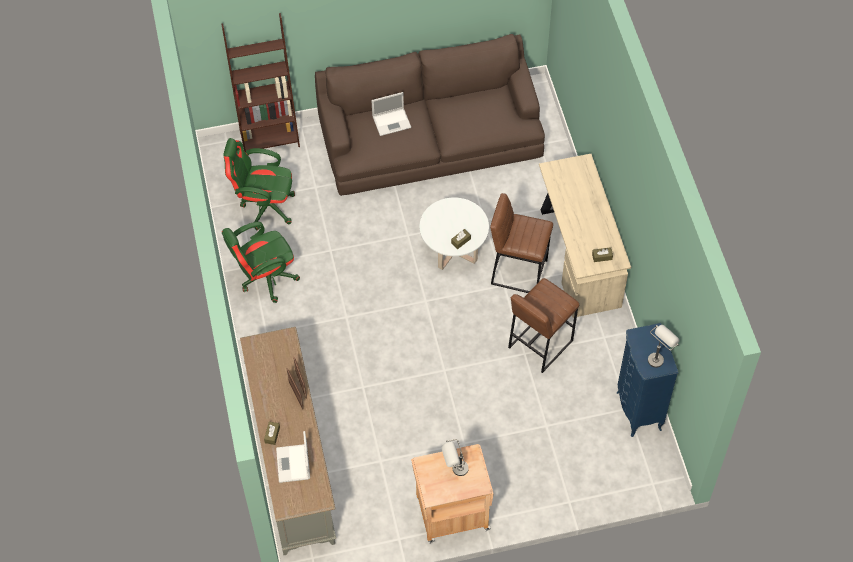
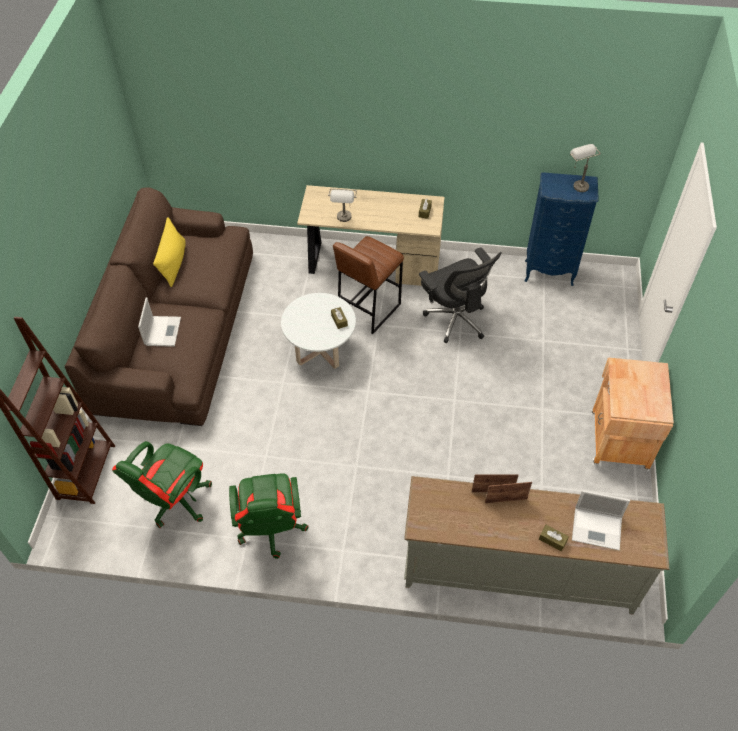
camera: 70 degrees left, 5 degrees down
grey table lamp [442,439,469,476] -> grey table lamp moved to [328,188,357,222]
brown stool [508,278,579,373] -> office chair [419,247,502,343]
none -> yellow pillow [153,217,186,287]

